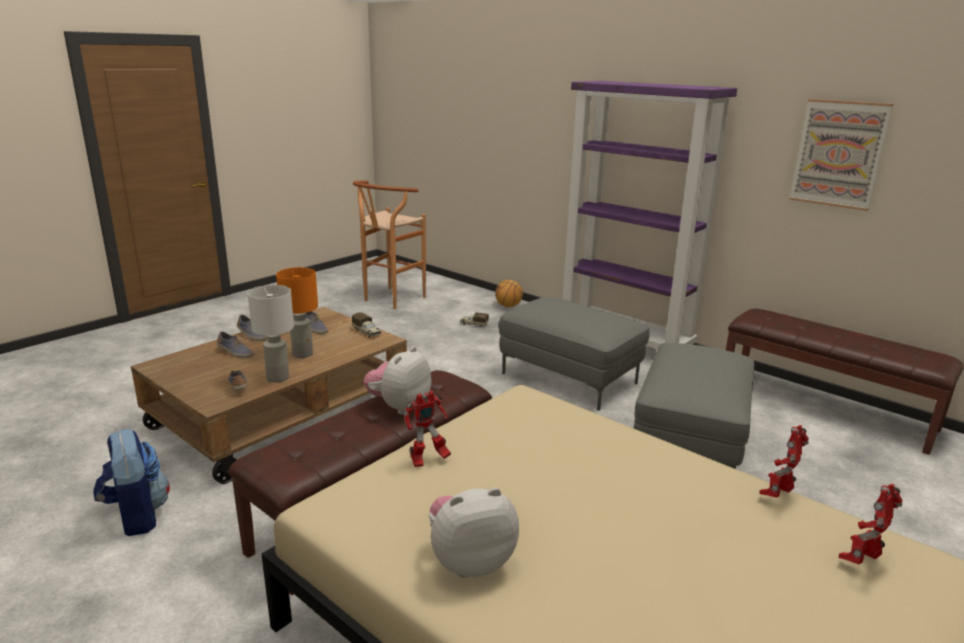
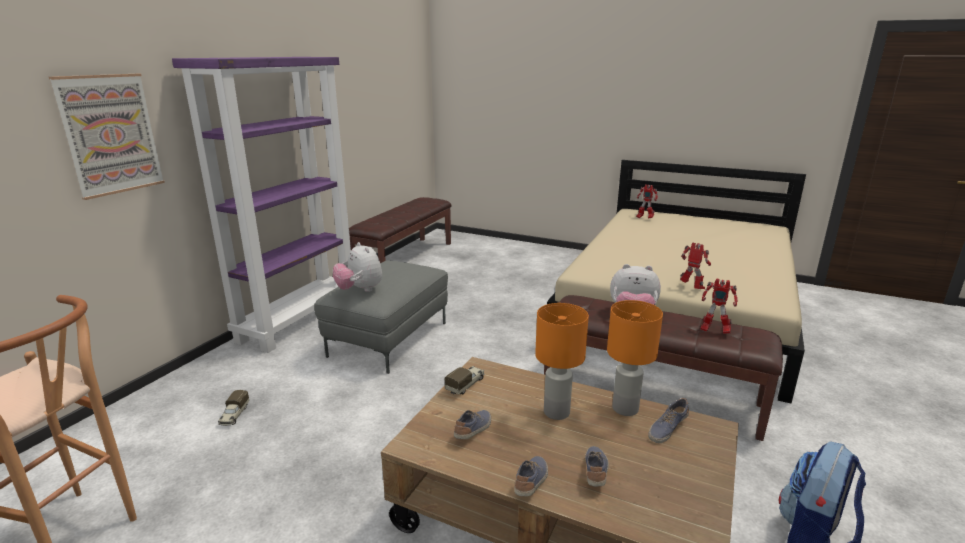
camera: 105 degrees left, 0 degrees up
white table lamp [248,285,294,383] -> orange table lamp [607,300,663,416]
plush toy [429,488,519,578] -> plush toy moved to [333,242,382,292]
basketball [495,280,523,307] -> none
grey ottoman [634,343,755,469] -> none
toy robot [759,425,809,498] -> toy robot moved to [700,278,738,334]
picture [789,99,893,211] -> picture moved to [49,74,165,200]

